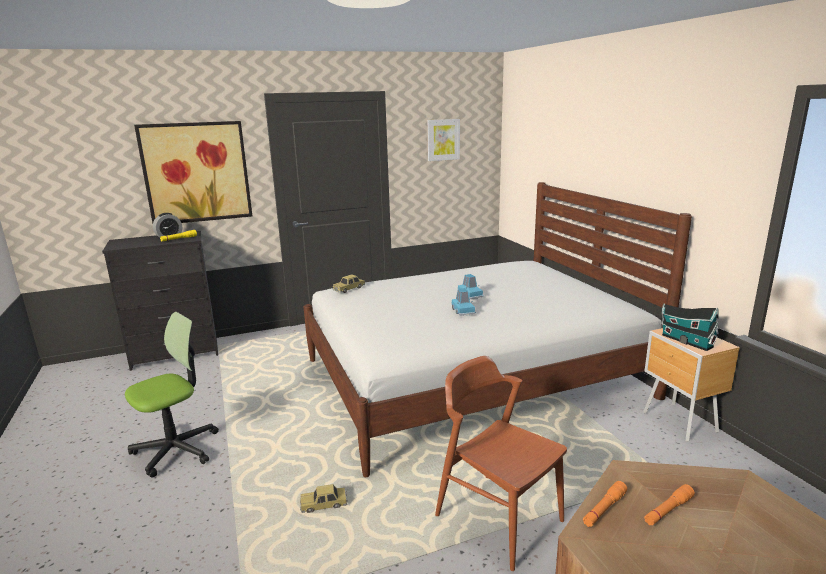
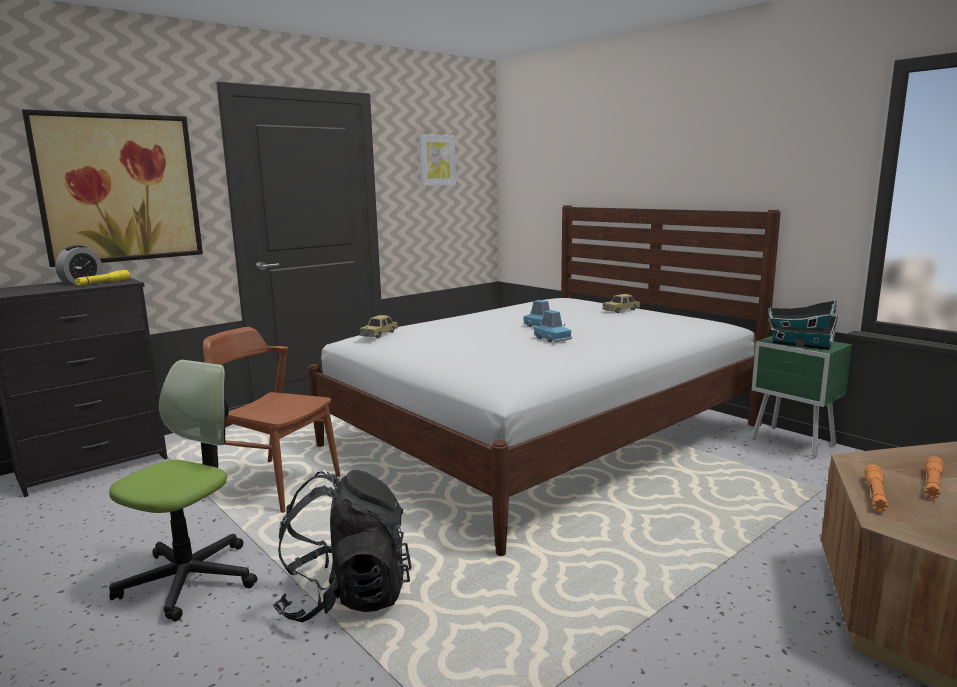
camera: 20 degrees left, 5 degrees down
toy car [300,484,348,513] -> toy car moved to [602,294,640,313]
brown chair [435,356,567,571] -> brown chair moved to [203,327,340,513]
brown nightstand [643,328,740,442] -> green nightstand [751,336,852,458]
none -> black backpack [273,470,412,622]

